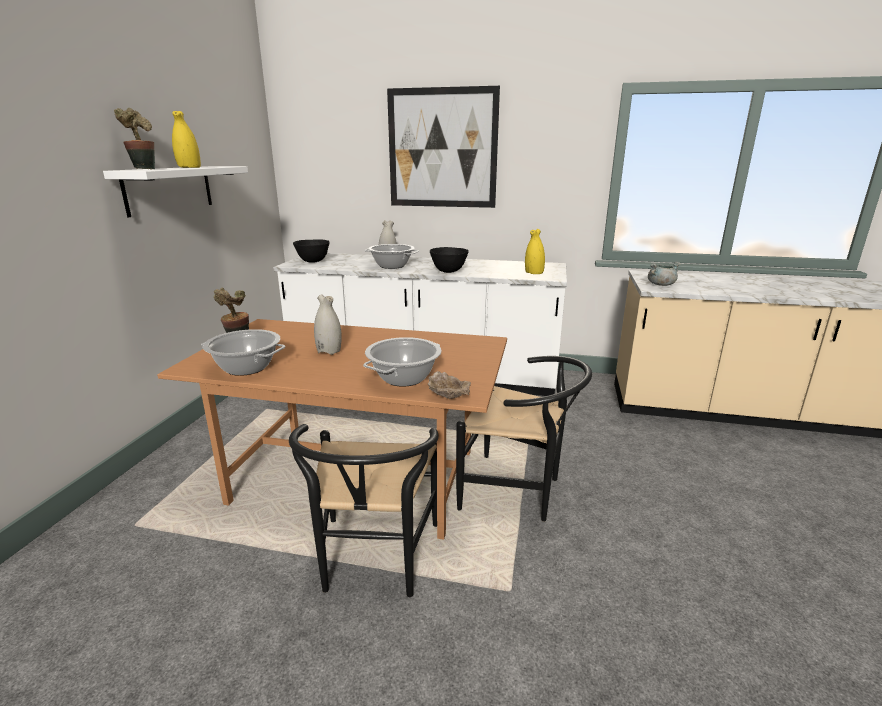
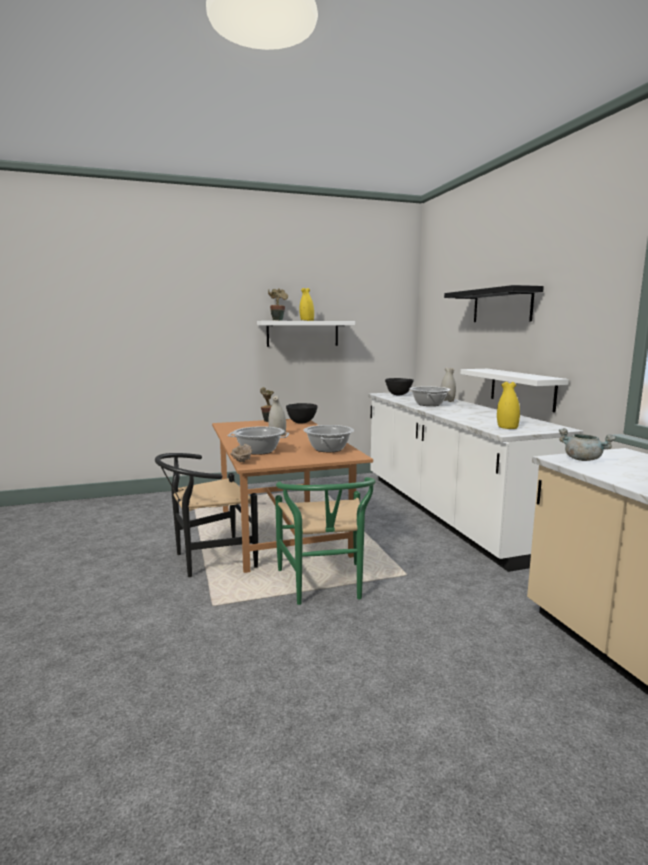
camera: 60 degrees right, 10 degrees down
cooking pot [201,329,285,376] -> cooking pot moved to [304,425,354,452]
picture [387,86,500,208] -> black shelf [444,285,544,322]
black bowl [430,247,469,273] -> black bowl moved to [286,403,318,424]
black chair [456,356,592,522] -> green chair [275,477,376,605]
none -> white shelf [461,369,569,413]

